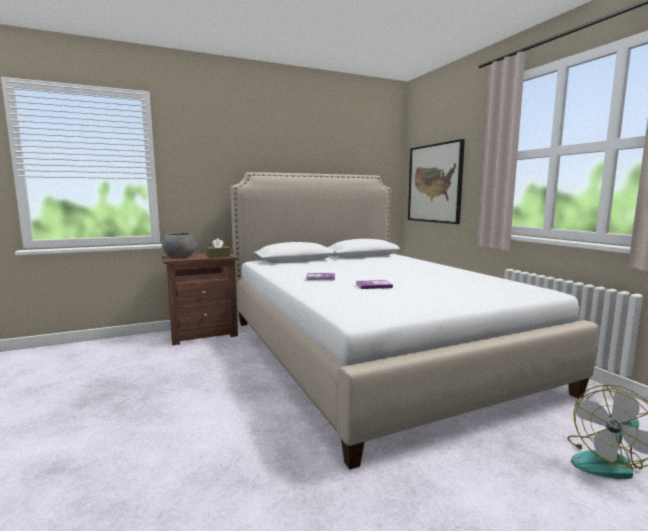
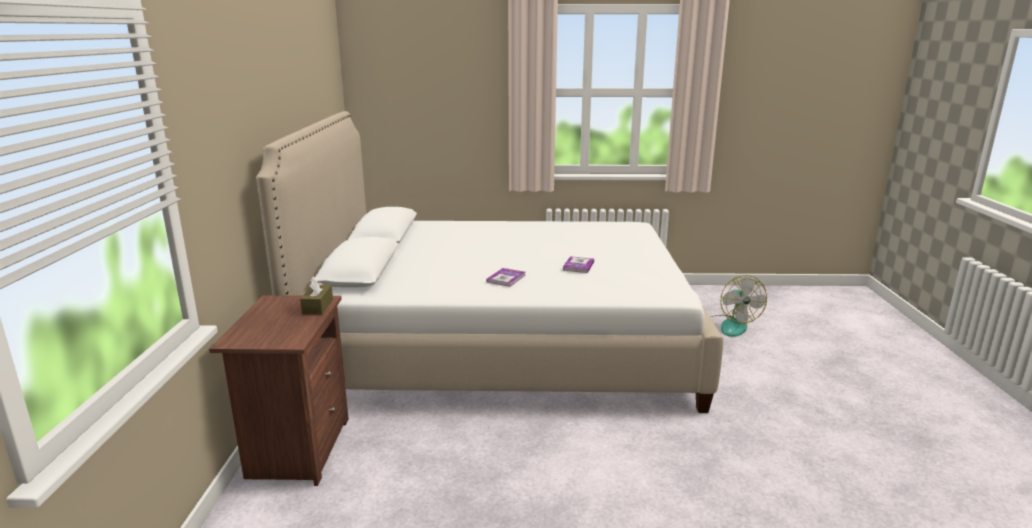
camera: 65 degrees left, 10 degrees up
grey bowl [162,233,197,258] -> none
picture [408,139,465,224] -> none

